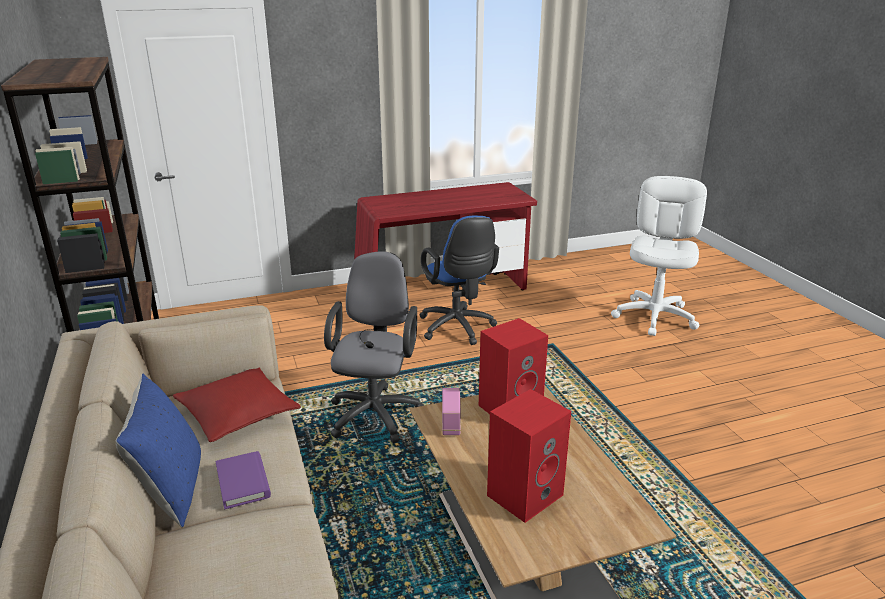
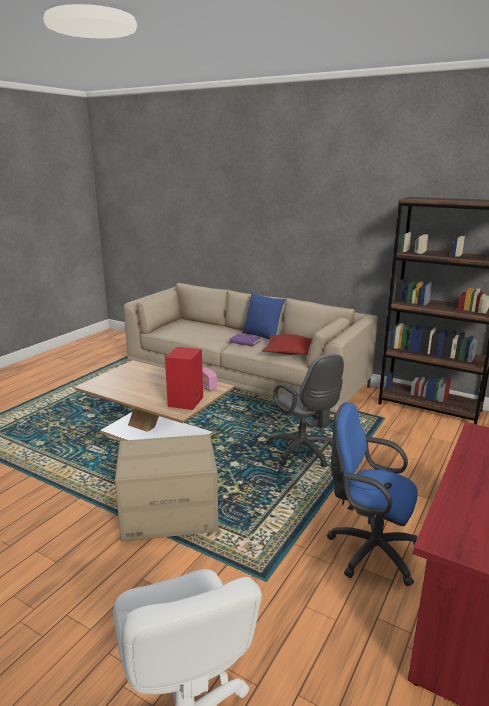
camera: 140 degrees right, 5 degrees down
red speaker [487,389,571,523] -> none
none -> cardboard box [115,434,218,542]

